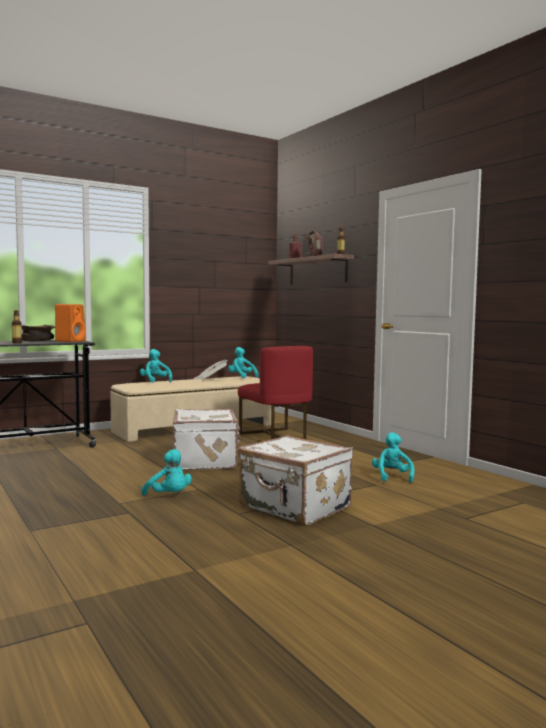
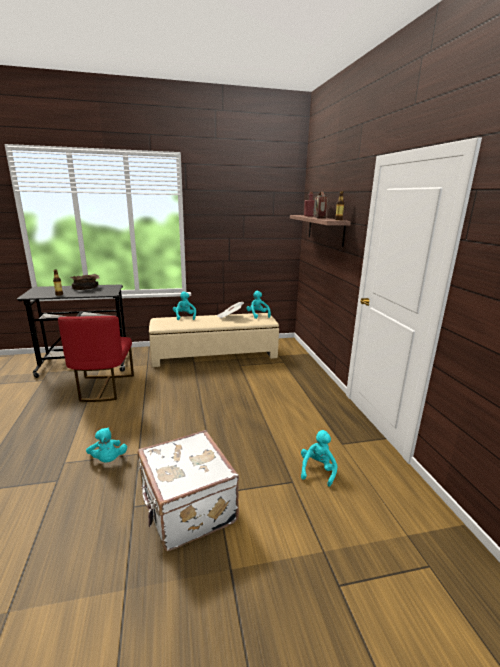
camera: 20 degrees right, 15 degrees up
orange speaker [55,304,86,342] -> none
white suitcase [173,409,240,470] -> none
red chair [238,346,313,439] -> red chair moved to [58,316,134,402]

